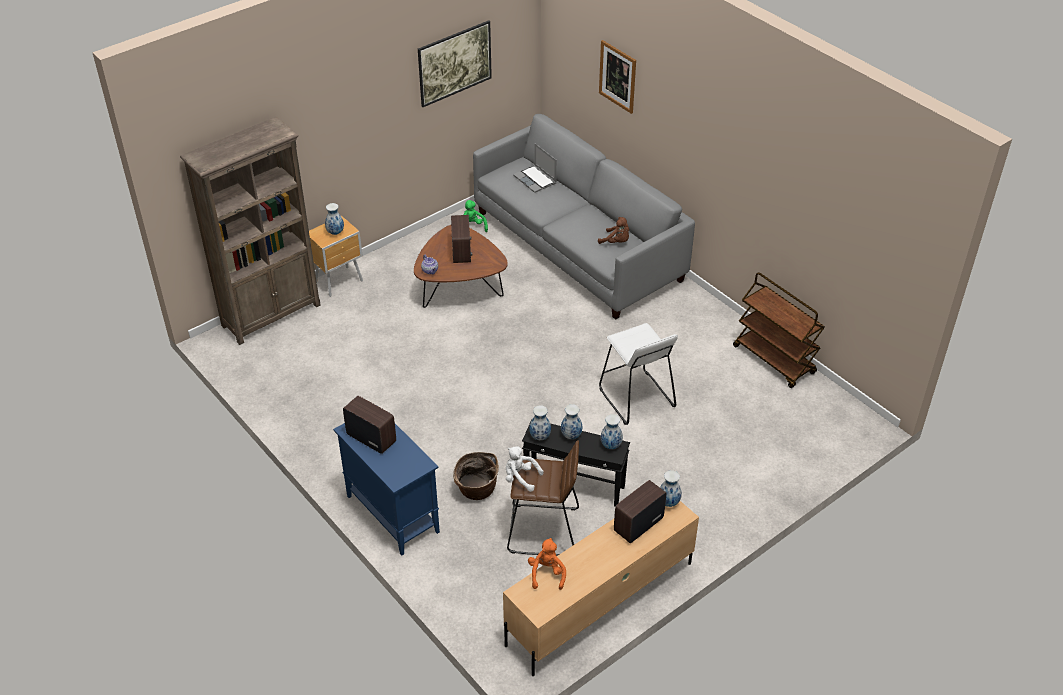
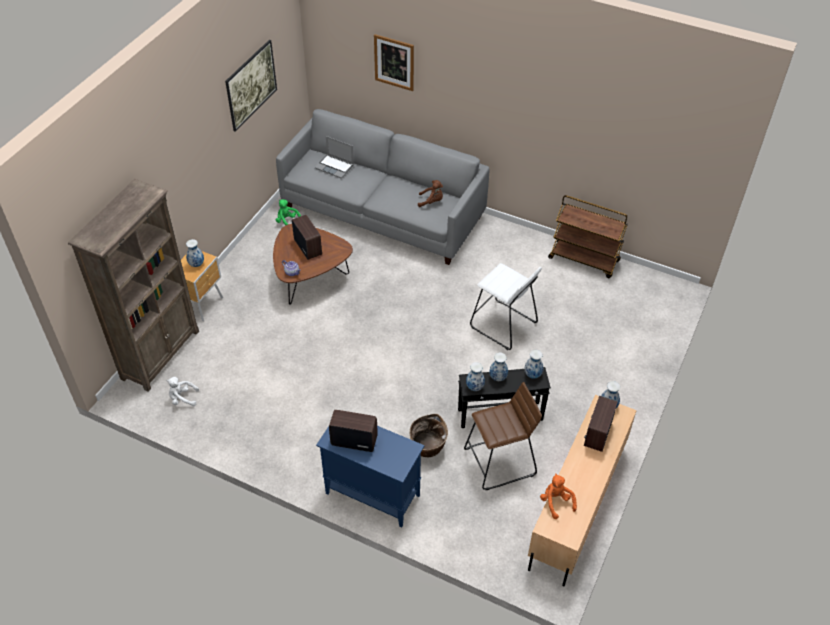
camera: 25 degrees left, 5 degrees up
white plush toy [506,446,544,492] -> white plush toy moved to [166,377,199,406]

